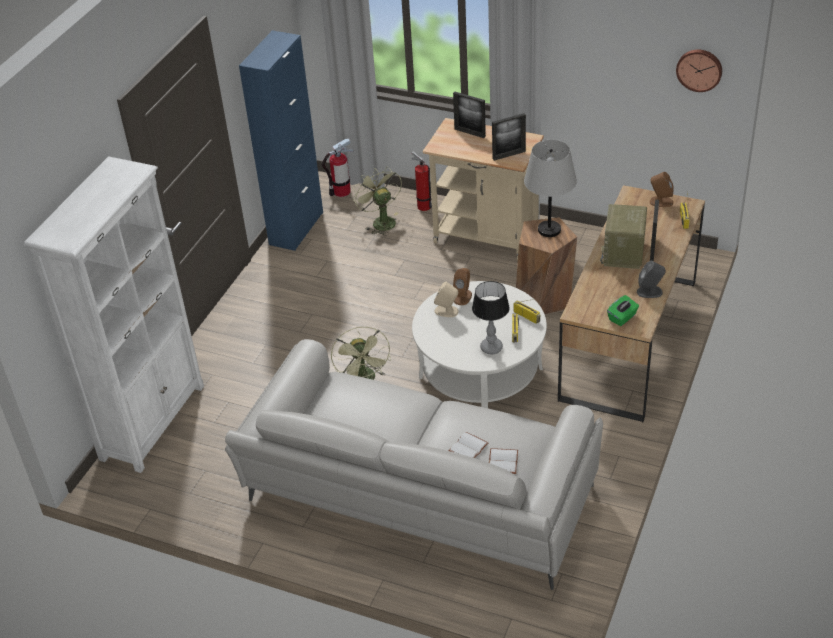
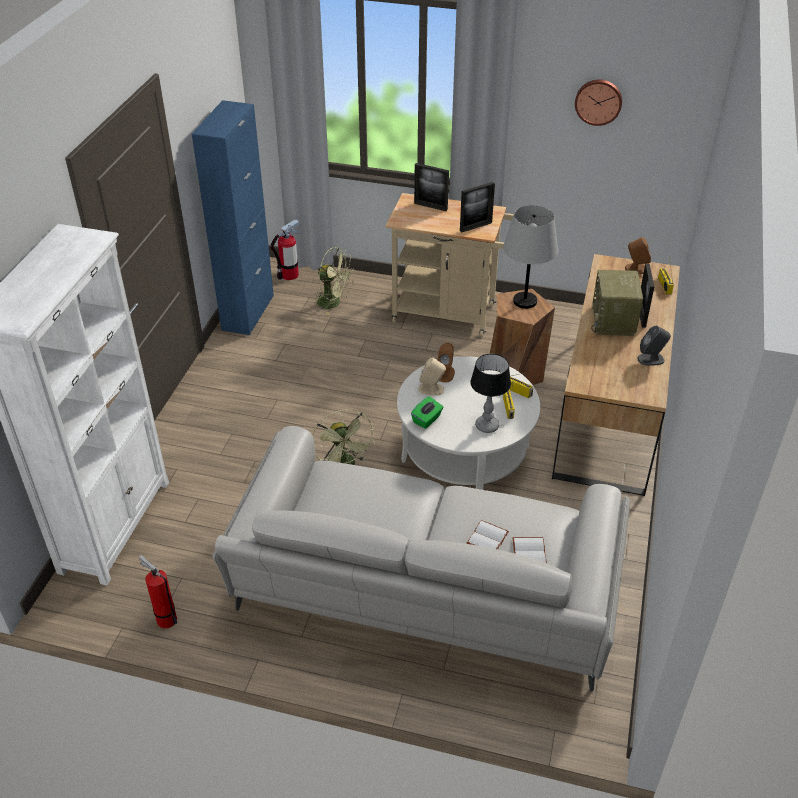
camera: 10 degrees left, 0 degrees up
green fan [353,166,402,236] -> green fan turned 150 degrees clockwise [315,247,355,315]
fire extinguisher [411,151,432,211] -> fire extinguisher moved to [139,555,177,628]
green tissue box [607,295,639,326] -> green tissue box moved to [411,396,443,429]
wall clock [676,50,722,92] -> wall clock moved to [575,80,622,126]

